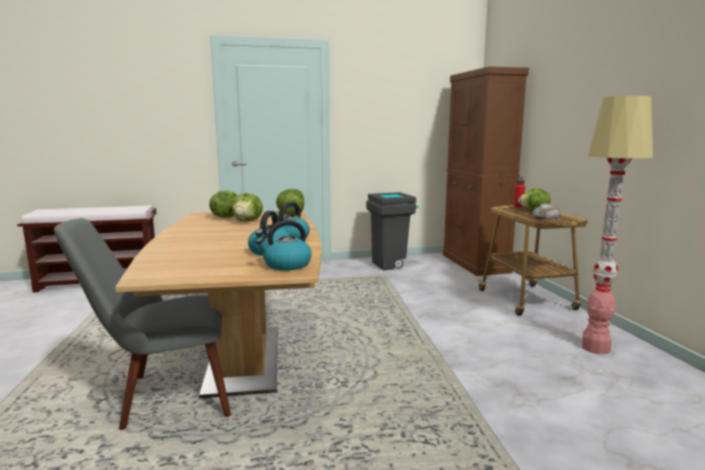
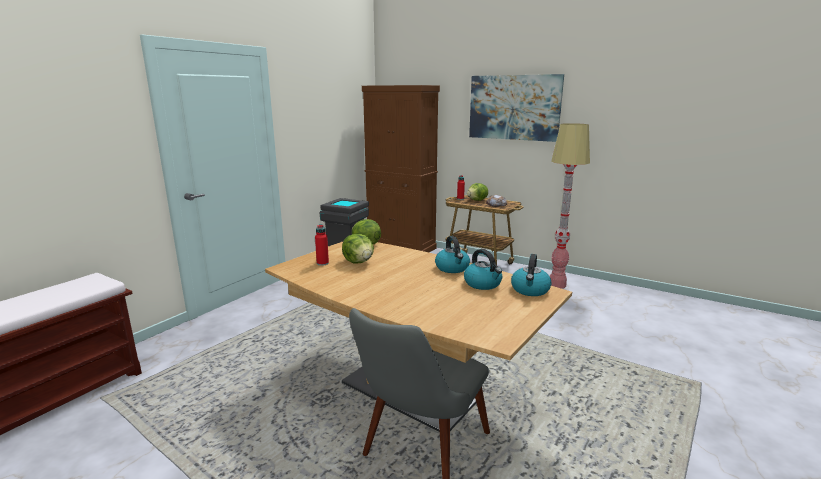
camera: 45 degrees left, 5 degrees up
lettuce [209,191,238,218] -> red bottle [315,224,329,266]
none -> picture [469,74,564,142]

